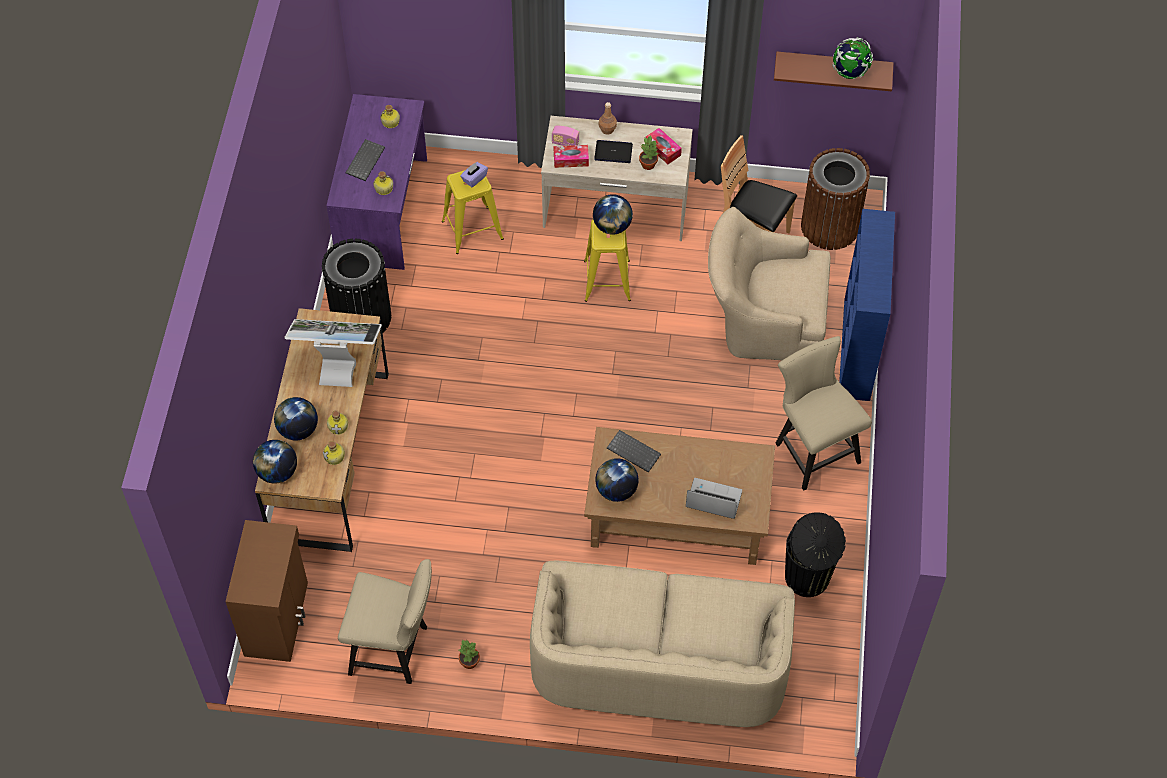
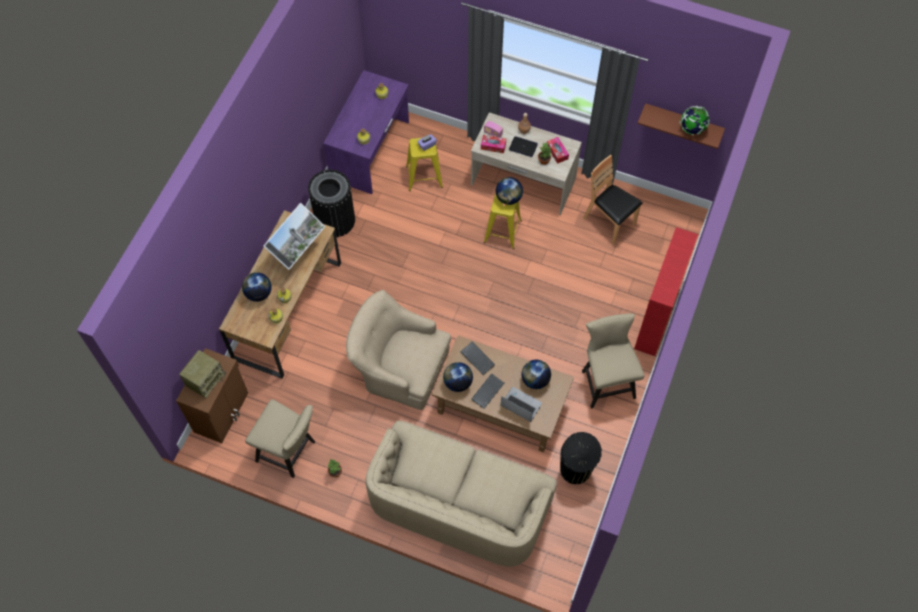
camera: 15 degrees right, 5 degrees up
globe [253,440,297,484] -> globe moved to [522,360,551,389]
monitor [285,319,382,387] -> monitor turned 105 degrees clockwise [263,203,325,270]
keyboard [346,139,385,181] -> keyboard moved to [471,373,504,409]
beige armchair [708,207,831,360] -> beige armchair moved to [346,290,451,410]
brown trash can [801,148,870,250] -> none
blue bookcase [839,209,895,401] -> red bookcase [634,227,698,356]
none -> radio [179,350,226,398]

